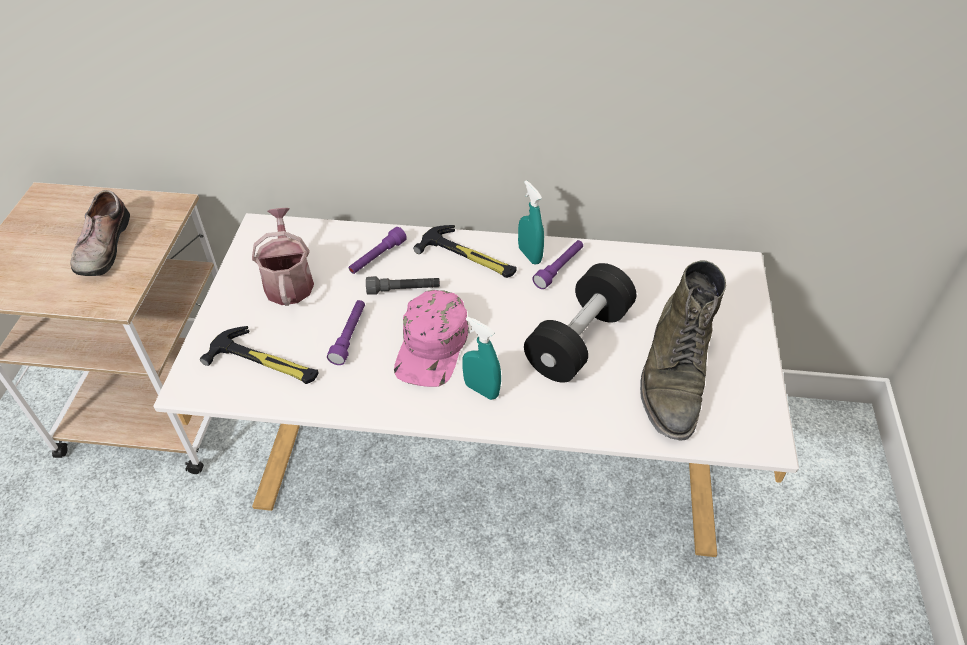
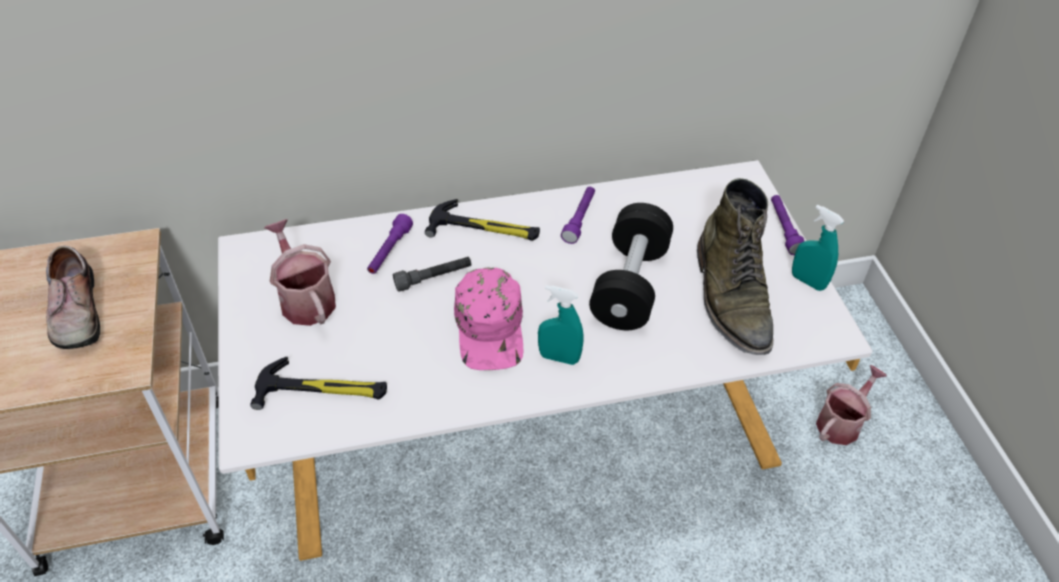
camera: 20 degrees left, 0 degrees up
purple flashlight [327,300,365,365] -> purple flashlight moved to [771,195,805,255]
turquoise spray bottle [518,180,544,265] -> turquoise spray bottle moved to [792,205,844,291]
none -> watering can [816,365,887,445]

